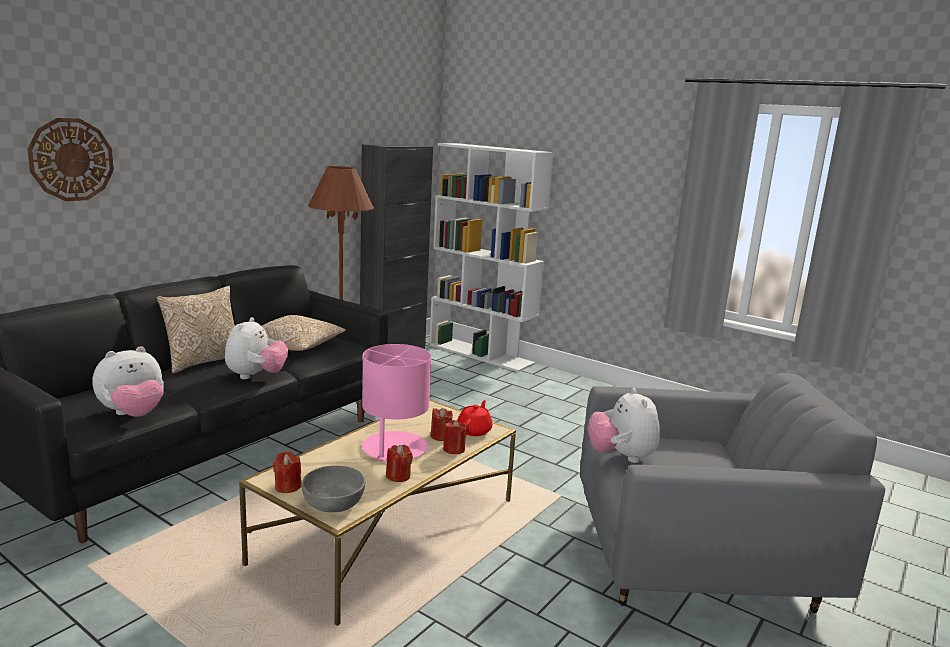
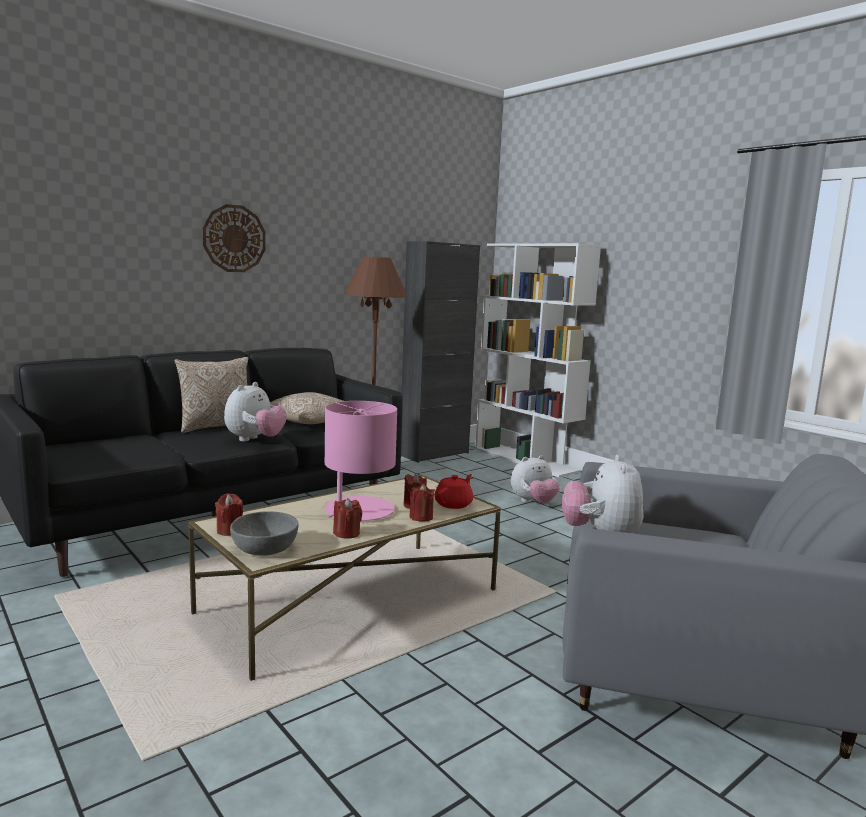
camera: 15 degrees right, 5 degrees down
wall clock [27,118,114,201] -> wall clock moved to [202,204,266,272]
plush toy [92,346,164,417] -> plush toy moved to [511,455,560,504]

